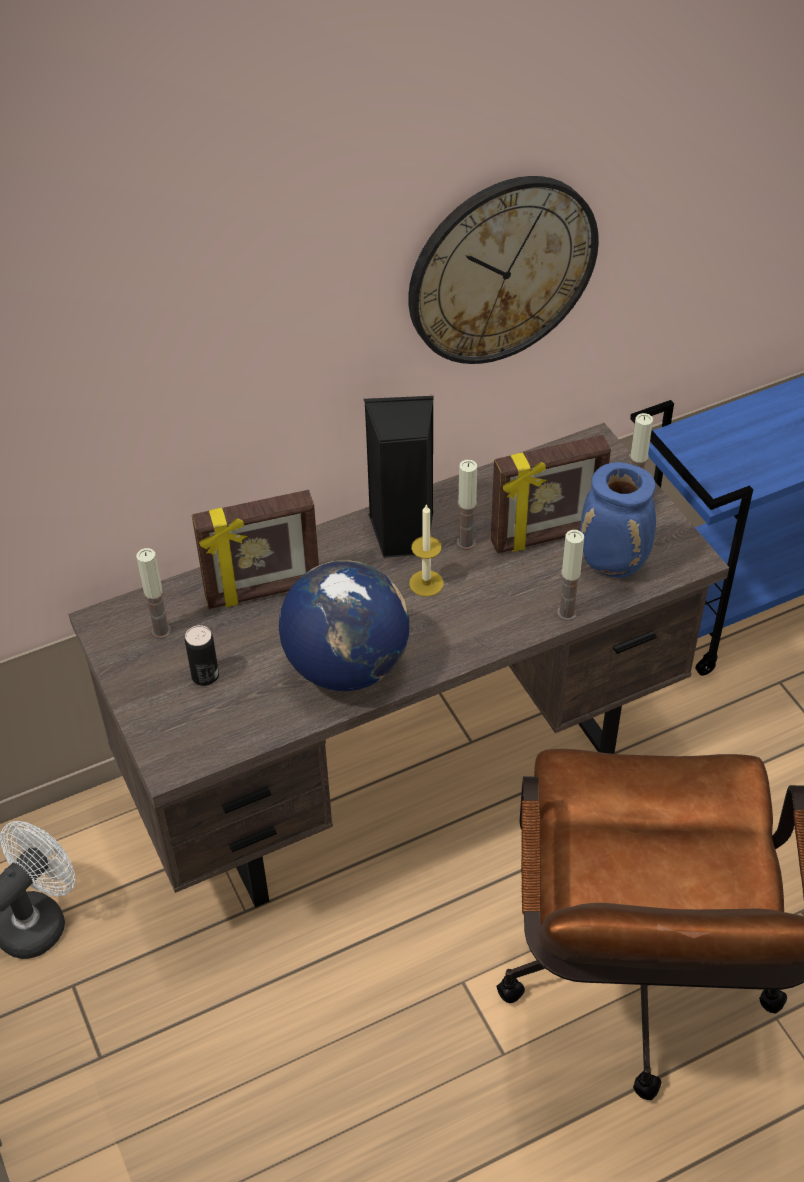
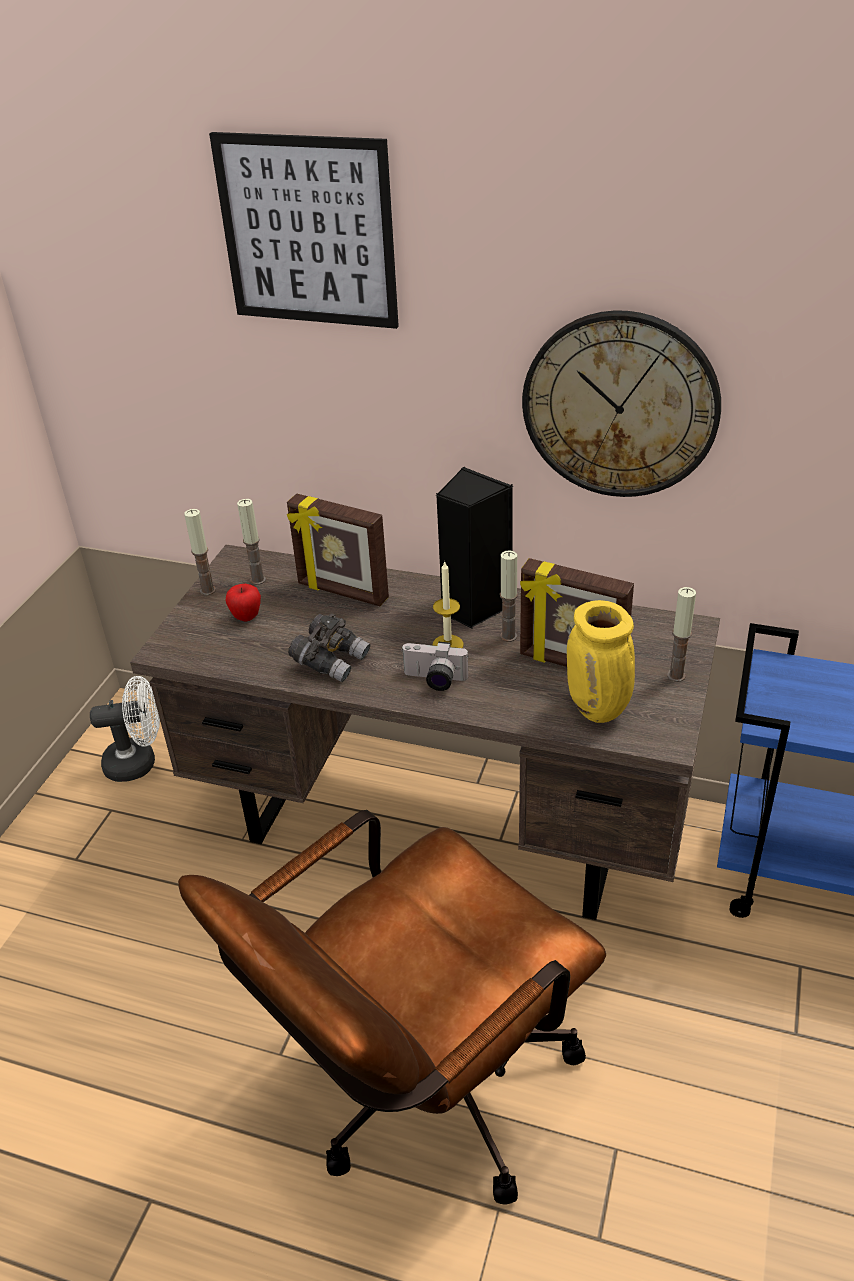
camera: 45 degrees right, 10 degrees down
can [185,625,219,686] -> apple [225,584,261,621]
globe [279,560,409,691] -> grey binoculars [288,614,371,682]
candle [557,530,584,621] -> candle moved to [184,509,216,595]
blue vase [580,462,656,578] -> yellow vase [567,600,635,723]
none -> picture [209,132,399,329]
none -> camera [402,642,468,691]

